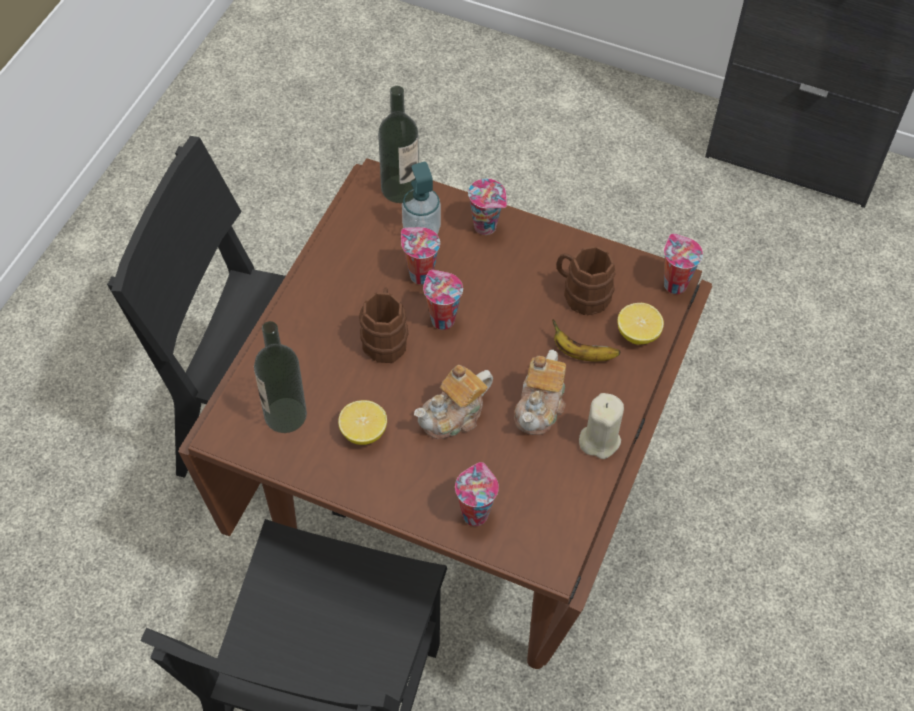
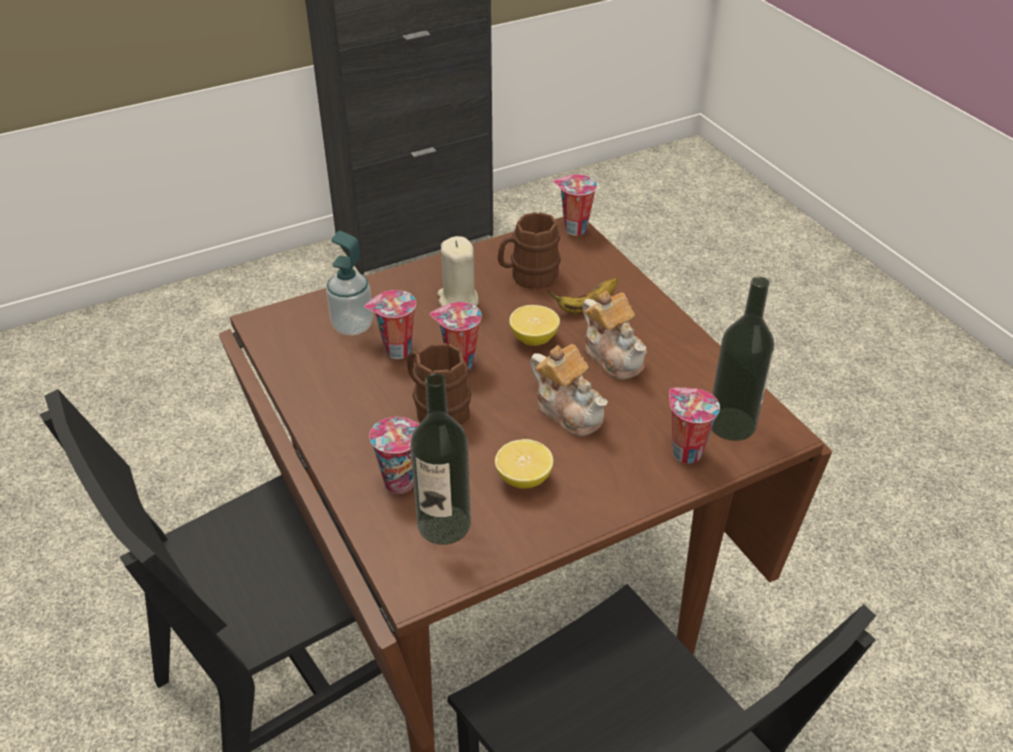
camera: 50 degrees left, 15 degrees down
bottle [378,86,419,203] -> bottle moved to [711,277,774,441]
teapot [414,365,493,439] -> teapot turned 45 degrees counterclockwise [530,344,608,436]
cup [468,179,507,235] -> cup moved to [369,417,419,494]
beige candle [579,393,624,459] -> beige candle moved to [437,236,478,306]
lemon [618,303,664,345] -> lemon moved to [509,305,560,346]

